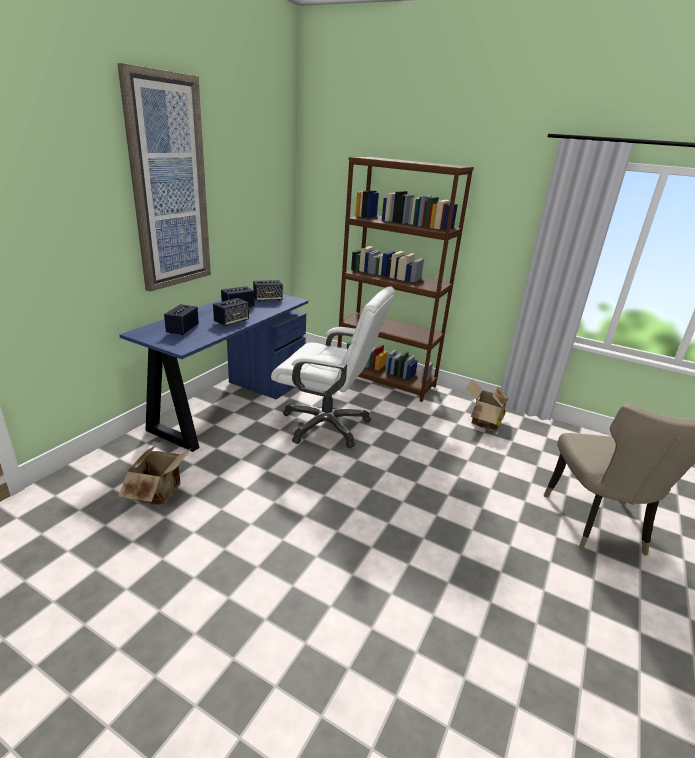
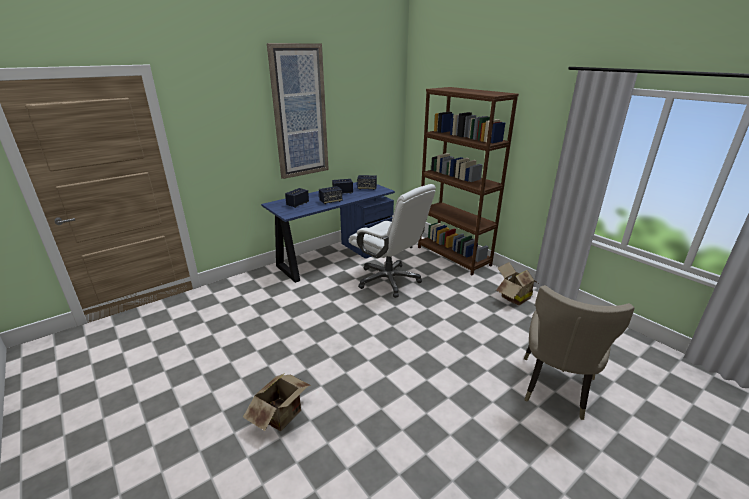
camera: 25 degrees right, 0 degrees up
cardboard box [118,444,191,505] -> cardboard box moved to [243,373,311,431]

